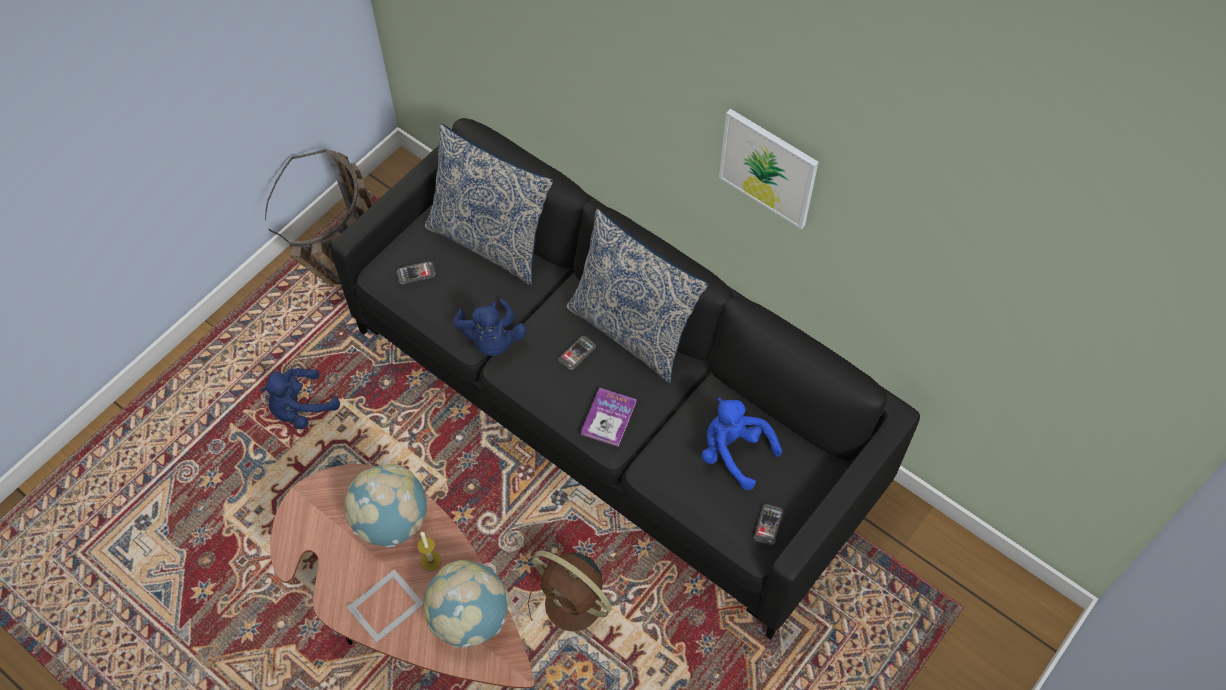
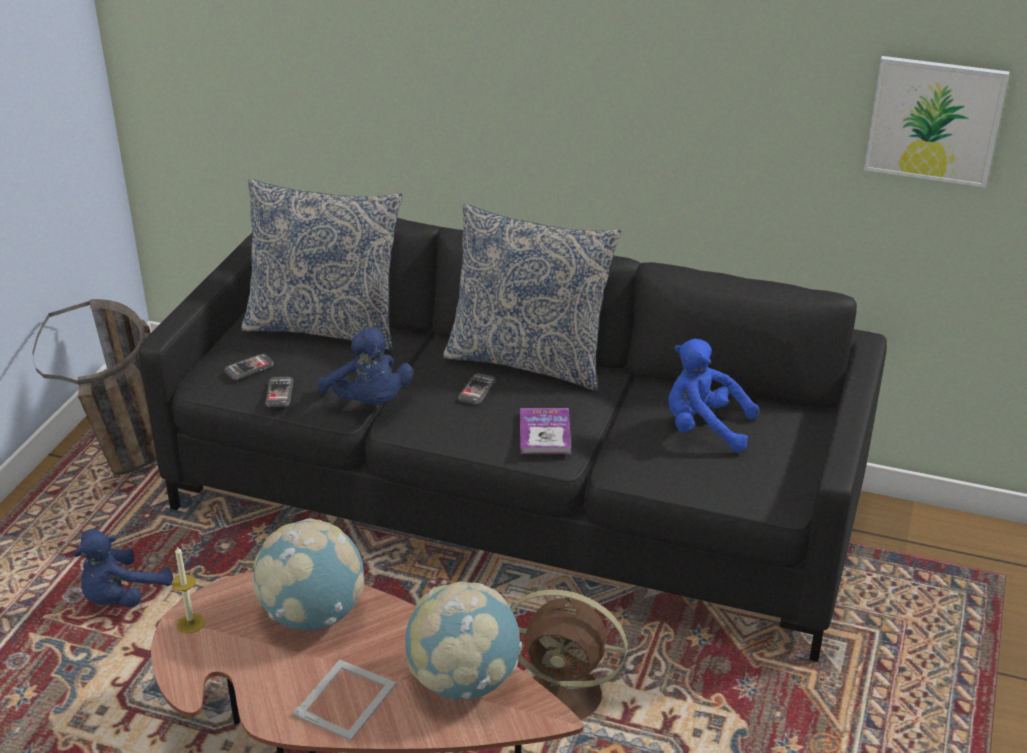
camera: 20 degrees left, 25 degrees down
candle [417,532,441,571] -> candle moved to [172,546,205,633]
picture [719,109,818,229] -> picture moved to [864,56,1009,188]
phone [754,504,783,545] -> phone moved to [265,377,294,407]

